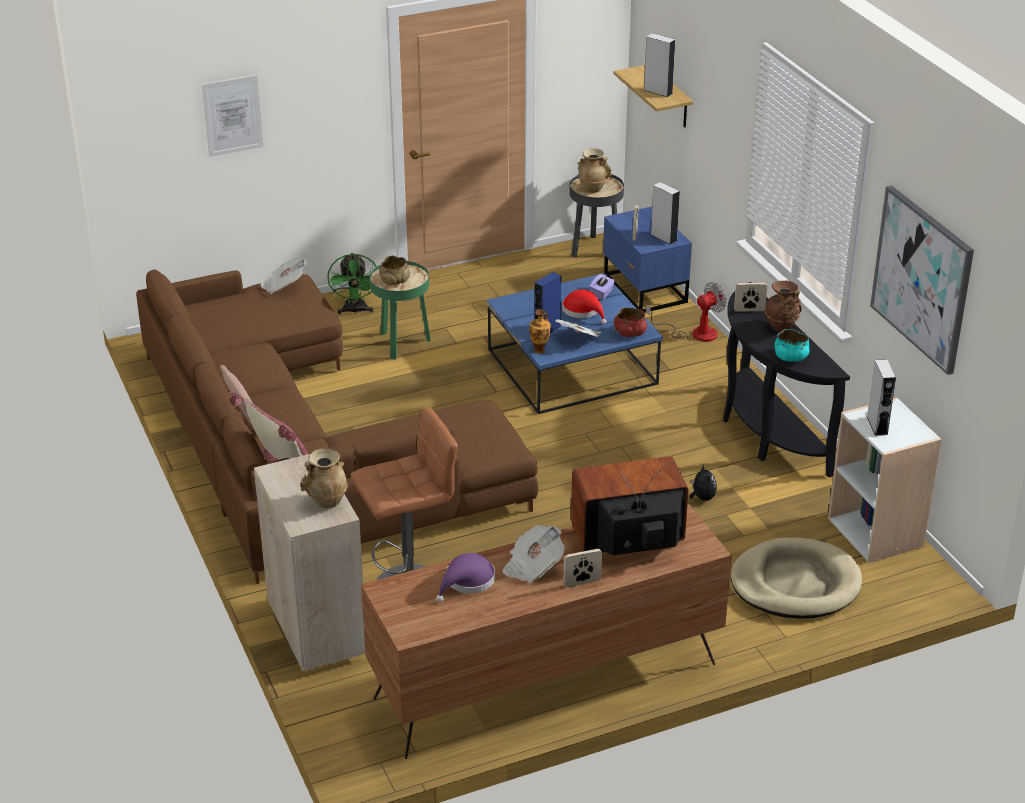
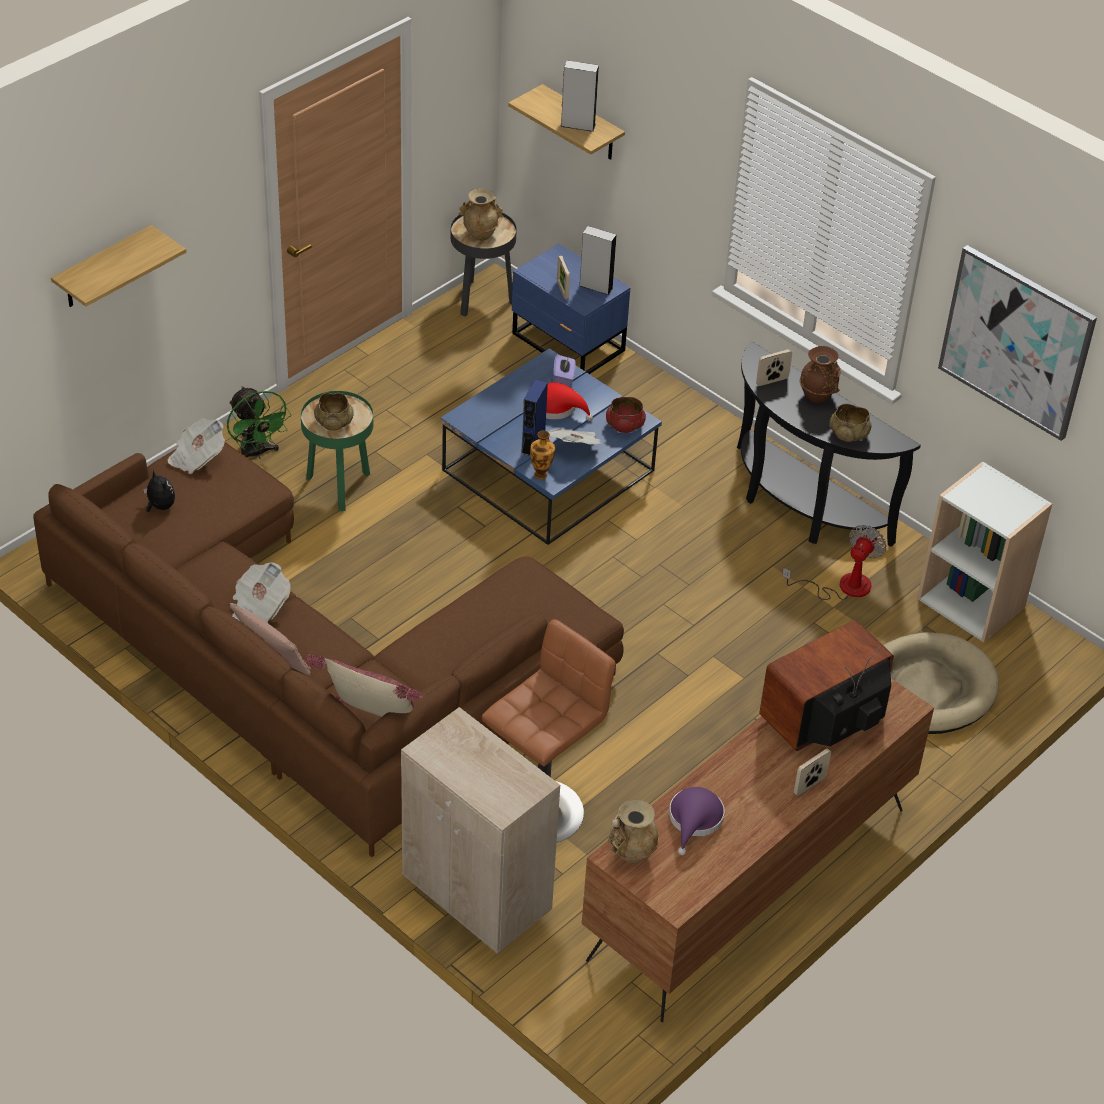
camera: 25 degrees left, 10 degrees up
picture [202,75,263,157] -> shelf [51,225,186,307]
beige vase [300,448,348,508] -> beige vase moved to [608,800,659,863]
newspaper [502,525,565,583] -> newspaper moved to [232,562,291,623]
fan [646,282,727,342] -> fan moved to [782,525,886,600]
plush toy [689,464,717,501] -> plush toy moved to [143,470,175,512]
turquoise bowl [774,329,810,362] -> beige bowl [830,404,871,442]
grey speaker [867,359,896,436] -> none

